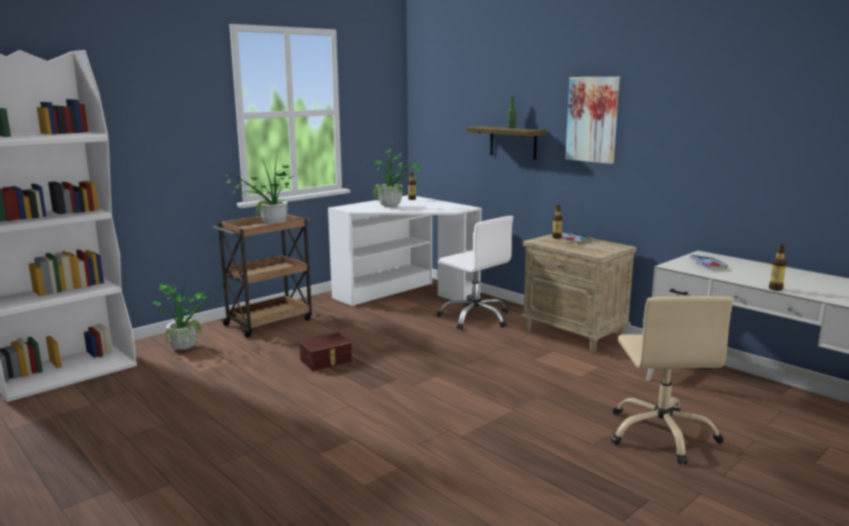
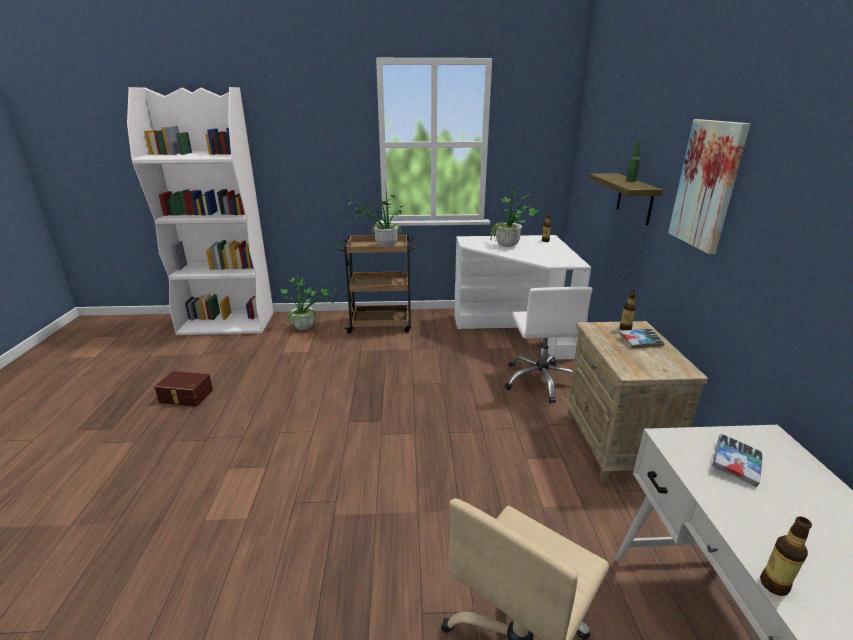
camera: 40 degrees right, 10 degrees up
brown storage box [299,333,352,371] -> brown storage box moved to [154,371,213,407]

